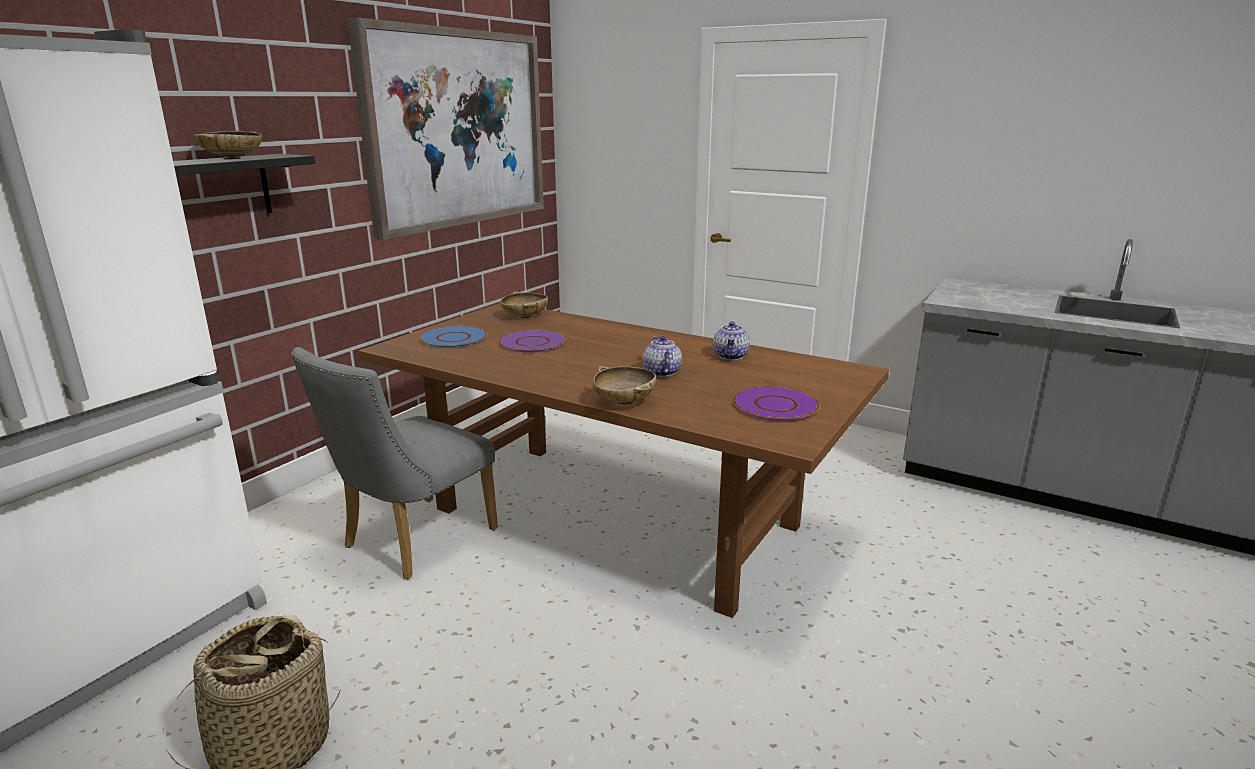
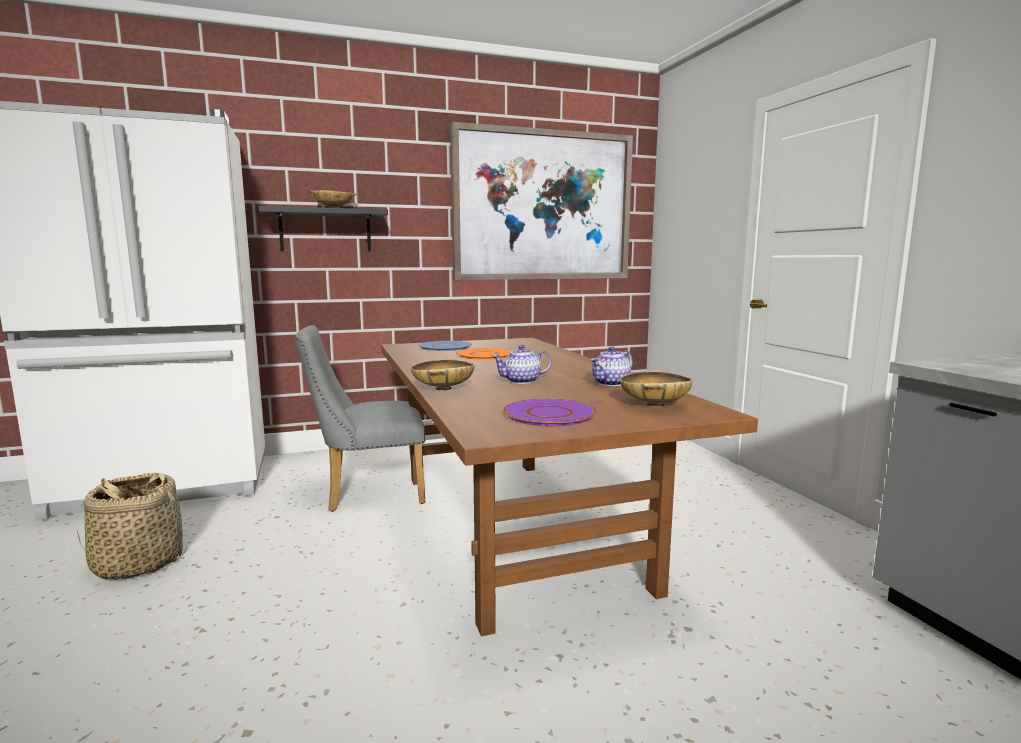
camera: 40 degrees right, 10 degrees down
purple plate [498,330,567,353] -> orange plate [456,348,511,360]
beige bowl [500,291,548,318] -> beige bowl moved to [620,370,692,407]
teapot [643,336,682,377] -> teapot turned 135 degrees counterclockwise [492,345,552,384]

